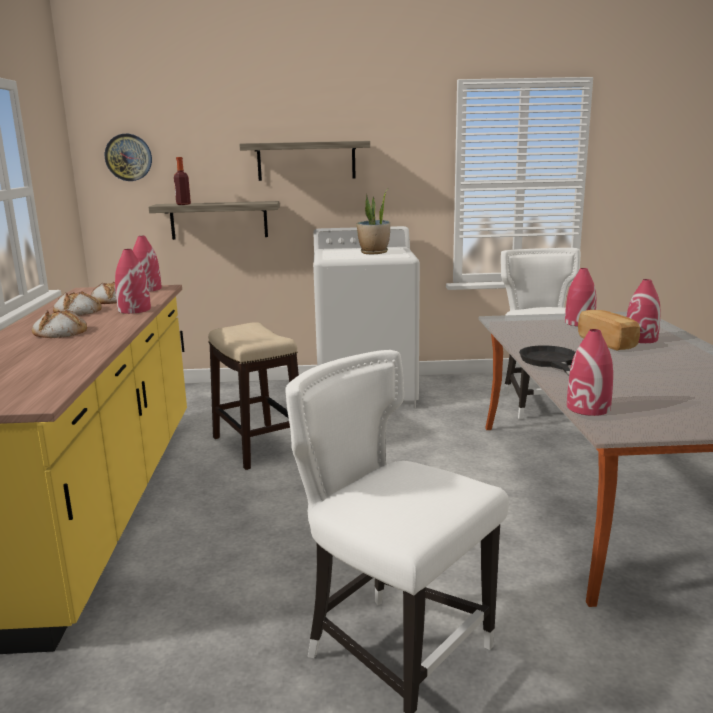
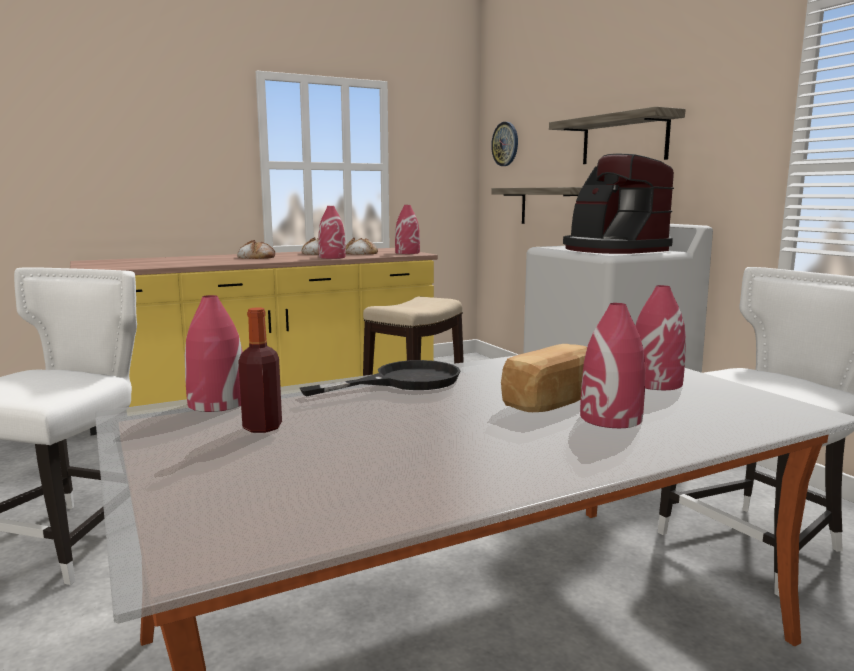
camera: 65 degrees right, 5 degrees down
bottle [174,157,191,205] -> bottle moved to [238,308,282,433]
potted plant [357,189,390,254] -> coffee machine [563,154,674,254]

